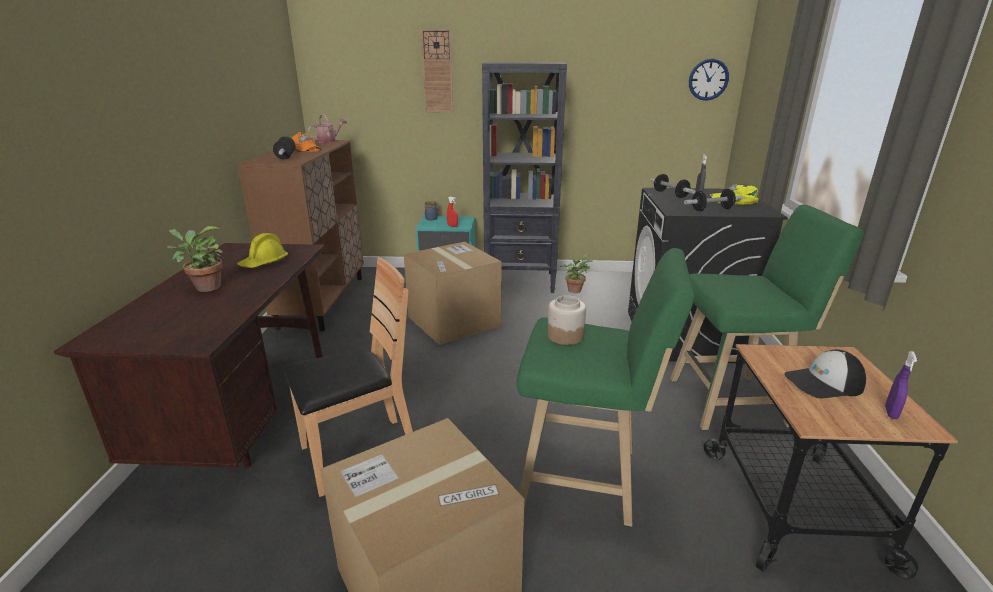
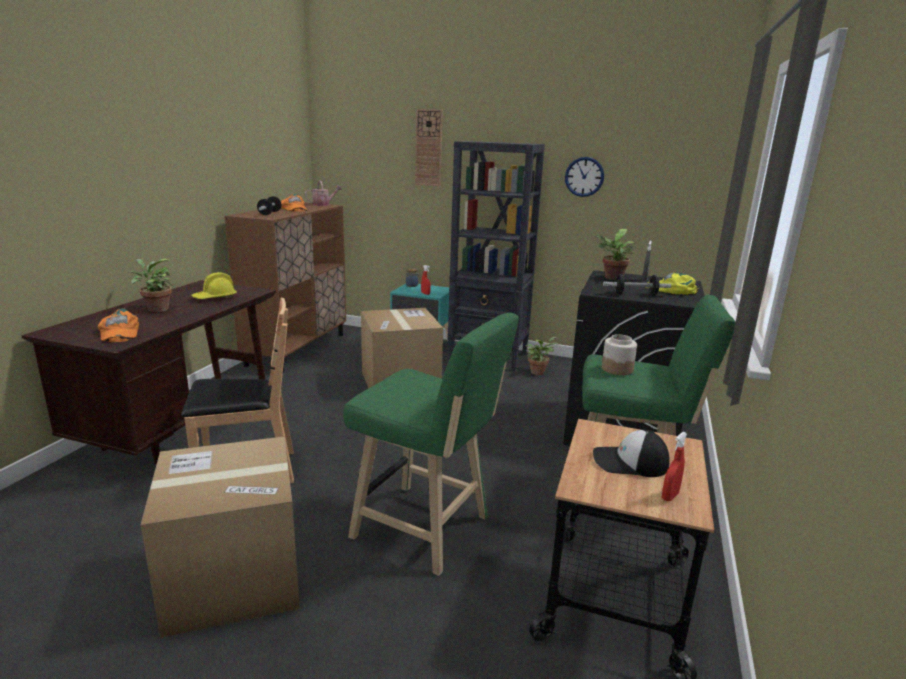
camera: 15 degrees right, 5 degrees down
jar [547,295,586,345] -> jar moved to [602,334,637,375]
dumbbell [650,174,696,198] -> potted plant [595,229,635,280]
wall clock [689,59,729,101] -> wall clock moved to [565,157,604,197]
purple spray bottle [885,351,917,419] -> red spray bottle [662,432,687,501]
none -> orange cap [98,308,139,342]

